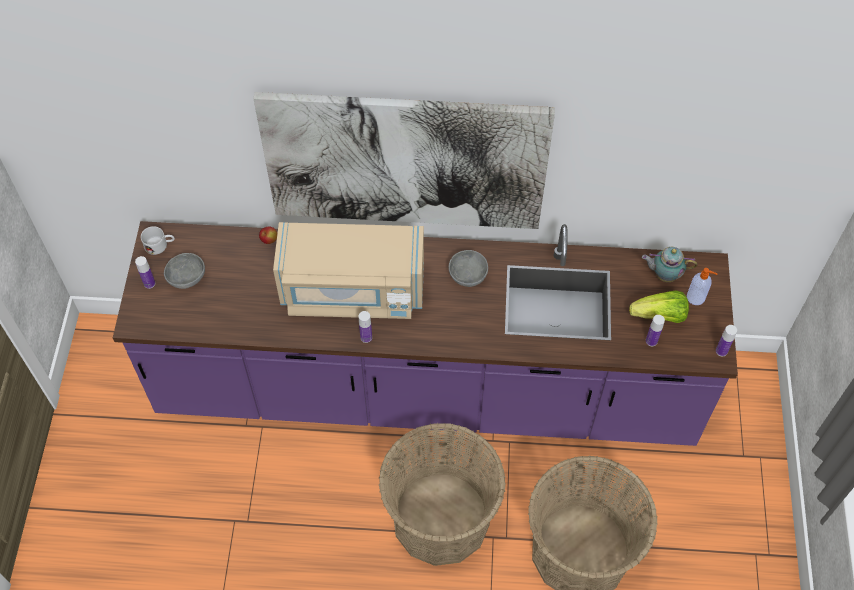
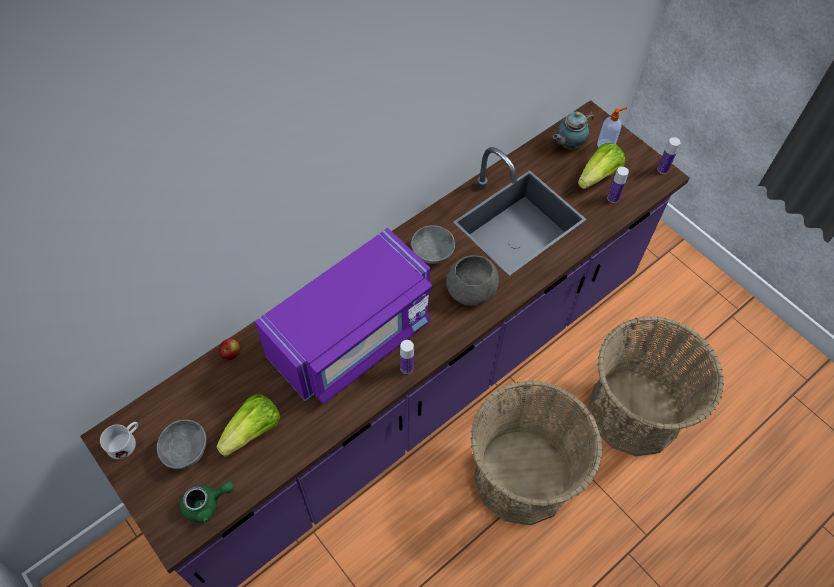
camera: 45 degrees left, 0 degrees up
bottle [135,256,155,289] -> none
picture [253,92,555,229] -> none
beige microwave [273,222,424,319] -> purple microwave [255,228,432,404]
none -> green teapot [180,481,234,523]
none -> lettuce [217,394,280,457]
none -> grey bowl [446,255,499,306]

